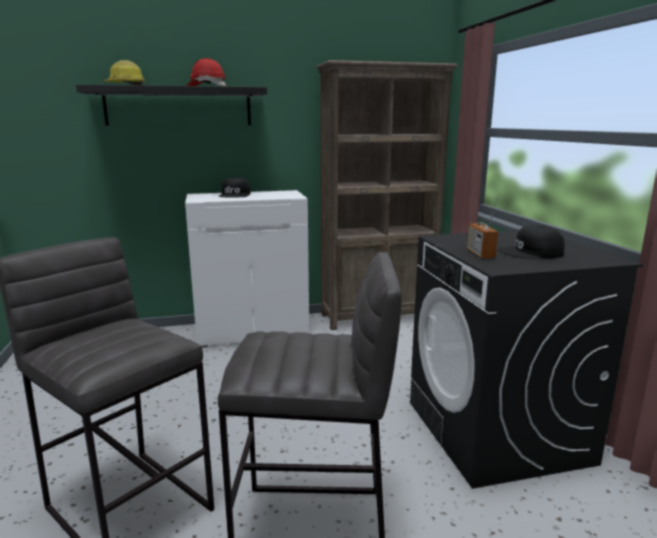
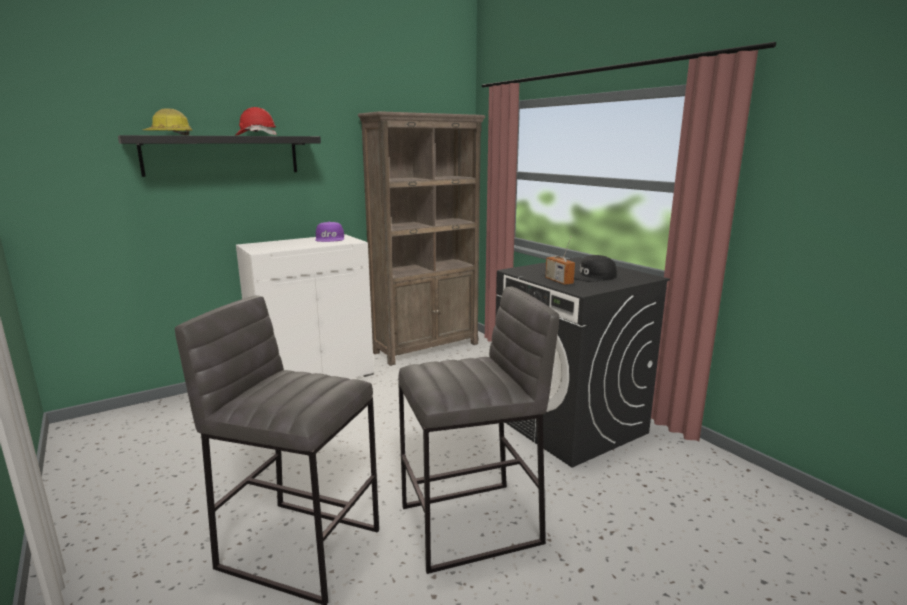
camera: 20 degrees left, 0 degrees up
black cap [219,177,251,198] -> none
none -> purple cap [316,222,344,242]

